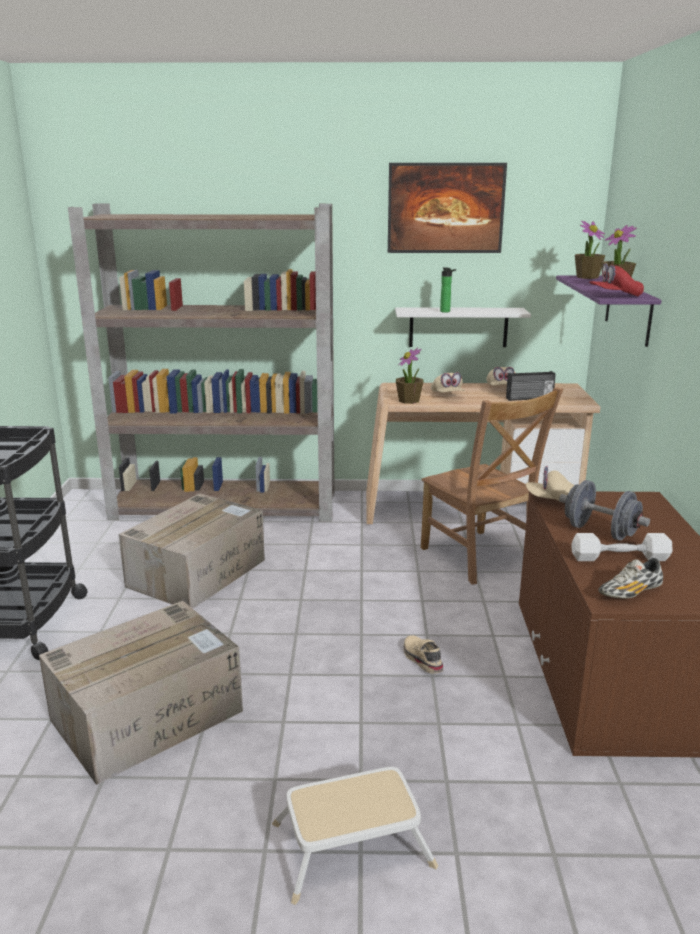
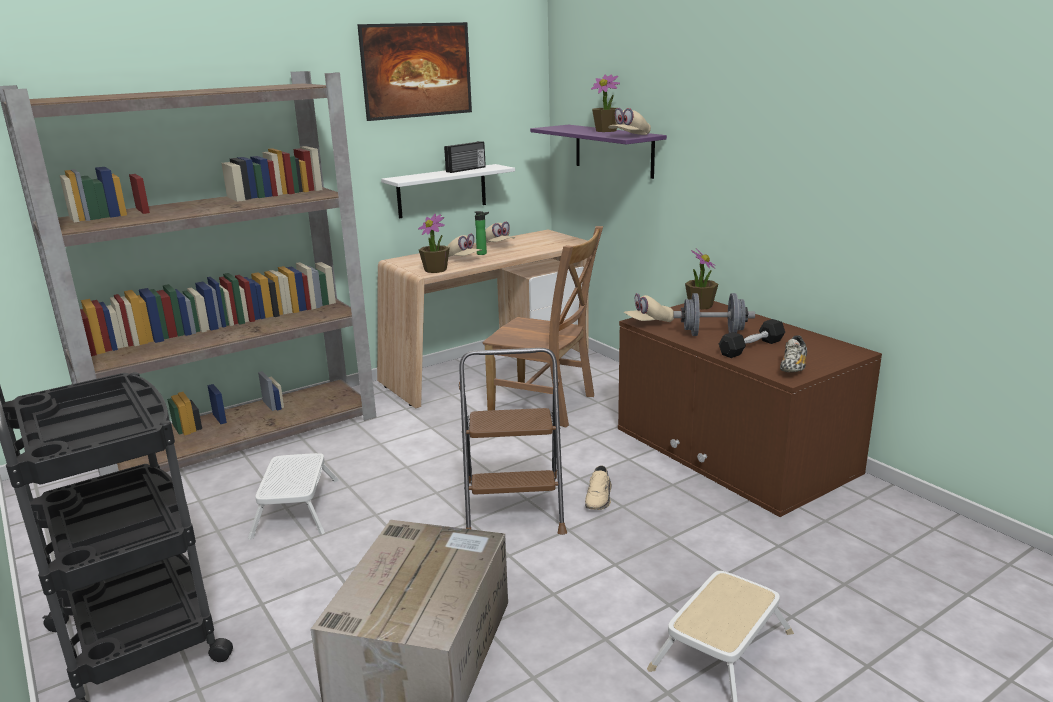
camera: 35 degrees left, 0 degrees up
cardboard box [119,493,265,609] -> white step ladder [248,453,339,540]
beige shoe [403,635,443,673] -> beige shoe turned 105 degrees counterclockwise [585,465,612,510]
bottle [440,267,456,313] -> bottle moved to [475,211,489,255]
radio [506,371,556,401] -> radio moved to [444,141,486,173]
white dumbbell [571,533,673,561] -> black dumbbell [719,319,785,358]
potted plant [575,221,605,279] -> potted plant moved to [685,248,718,310]
red cap [589,263,644,296] -> beige cap [608,108,651,135]
none -> brown step ladder [459,348,567,535]

